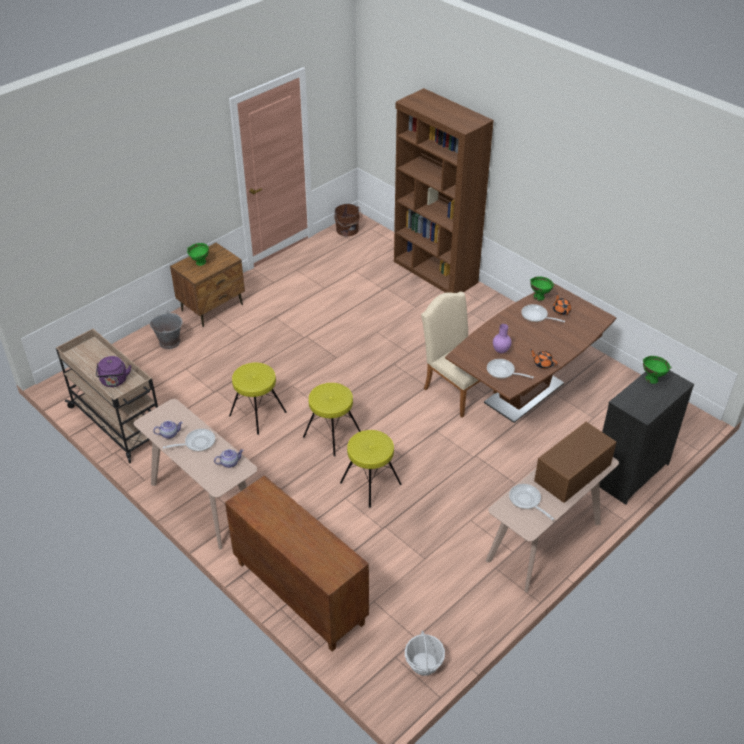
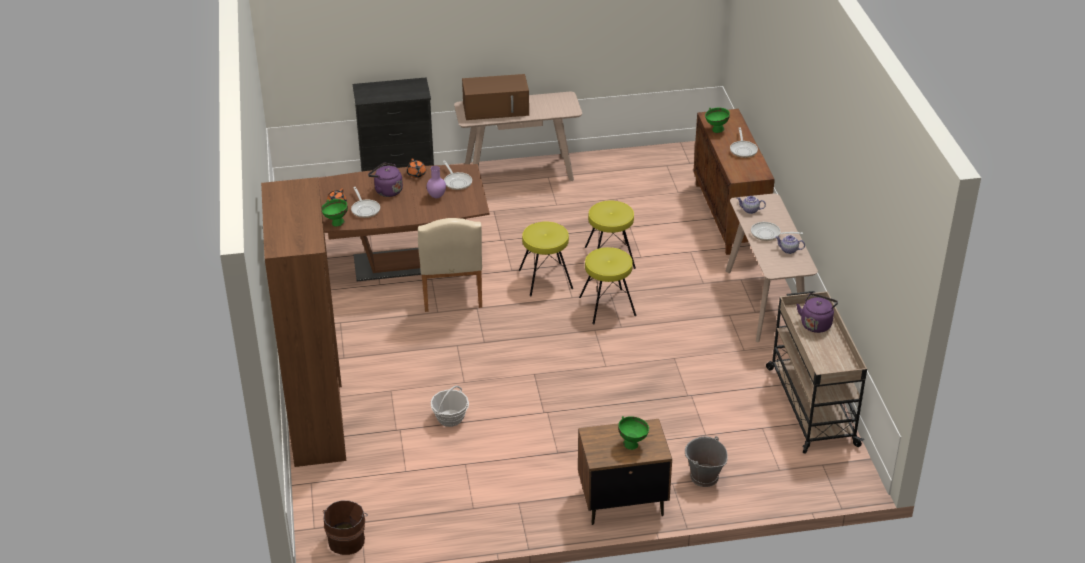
camera: 145 degrees left, 5 degrees down
yellow stool [229,363,287,435] -> yellow stool moved to [519,221,573,296]
basket [405,631,445,676] -> basket moved to [431,386,469,427]
frying pan [509,484,554,520] -> frying pan moved to [730,128,758,158]
green bowl [643,356,672,384] -> green bowl moved to [705,108,730,133]
none -> purple kettle [368,163,403,197]

